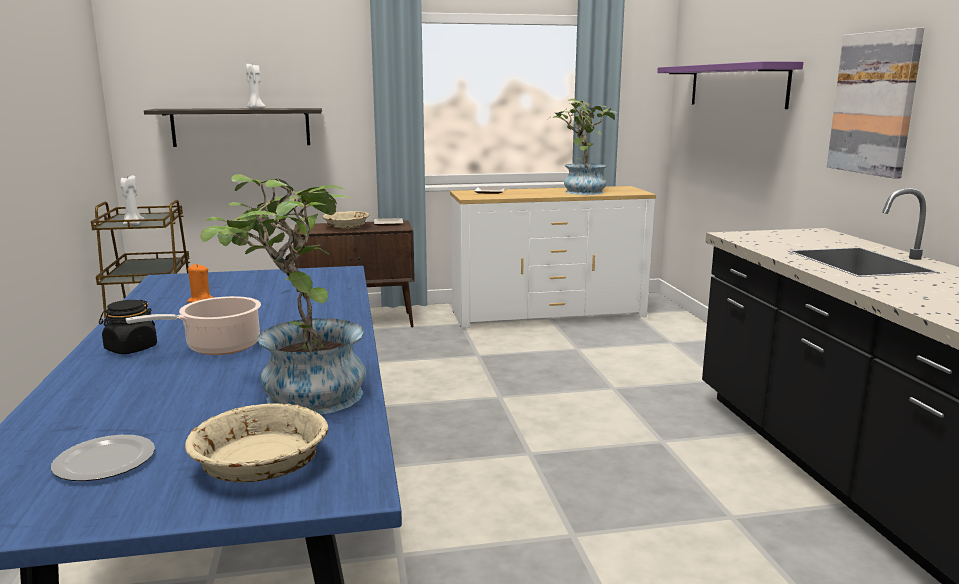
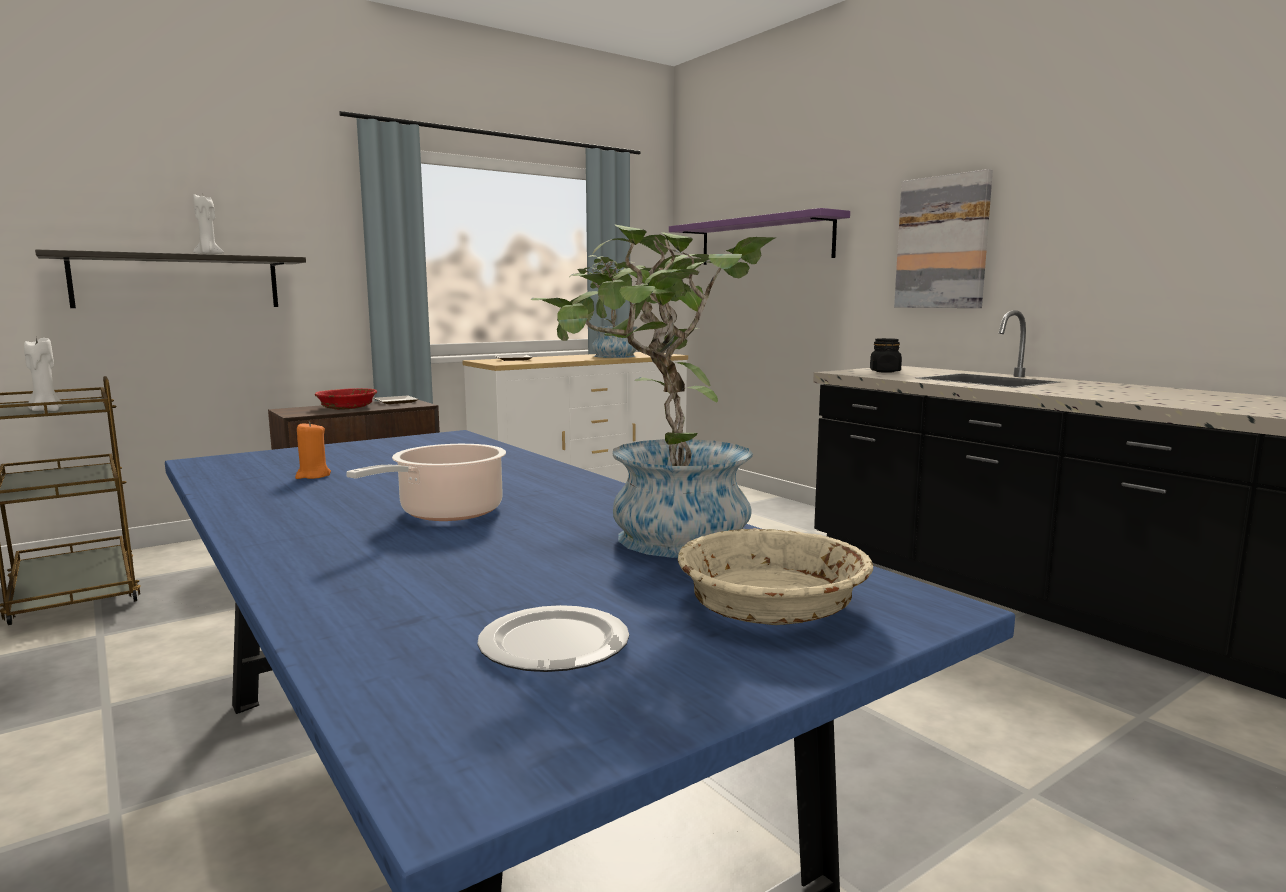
camera: 25 degrees left, 5 degrees down
black jar [99,300,157,354] -> black jar moved to [870,338,902,373]
beige bowl [323,211,369,229] -> red bowl [315,388,377,410]

